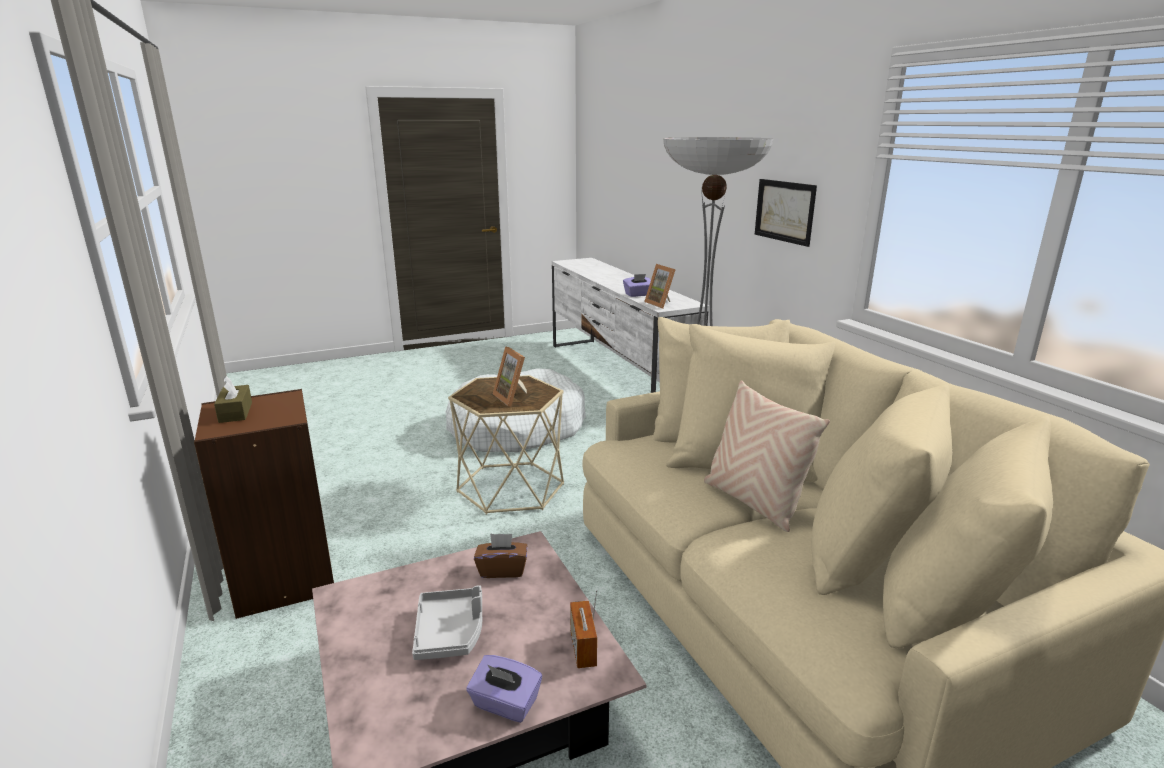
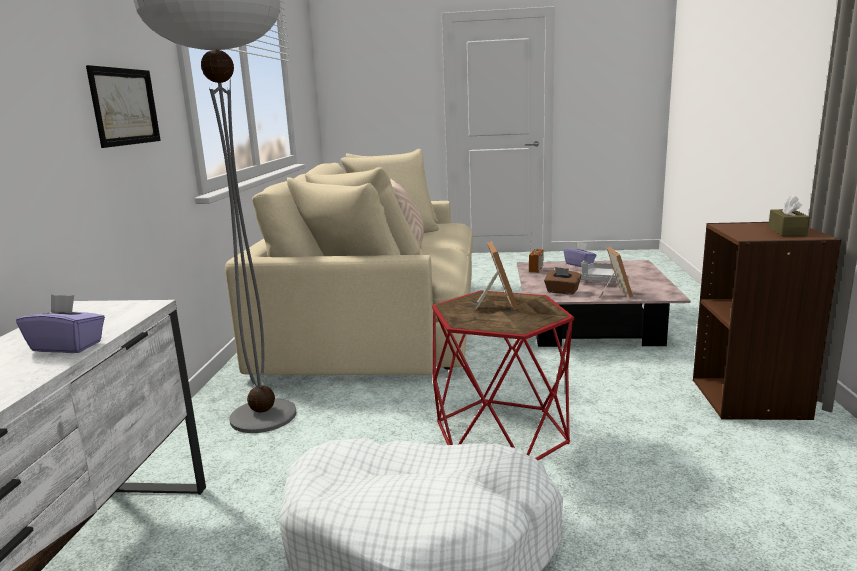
camera: 150 degrees left, 5 degrees down
beige side table [448,375,564,514] -> red side table [432,290,574,460]
picture frame [644,264,676,308] -> picture frame moved to [599,247,633,298]

